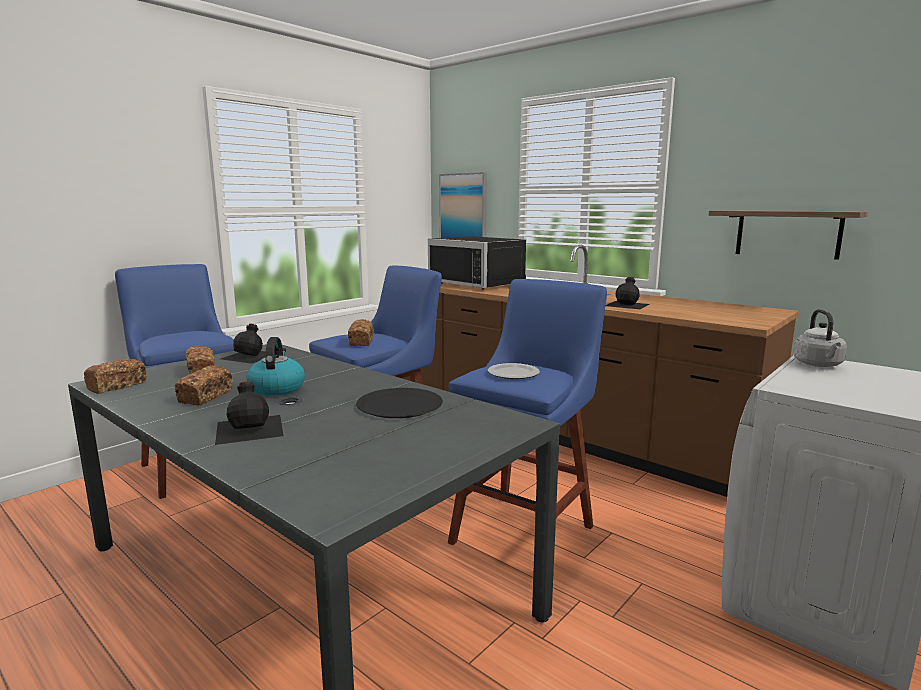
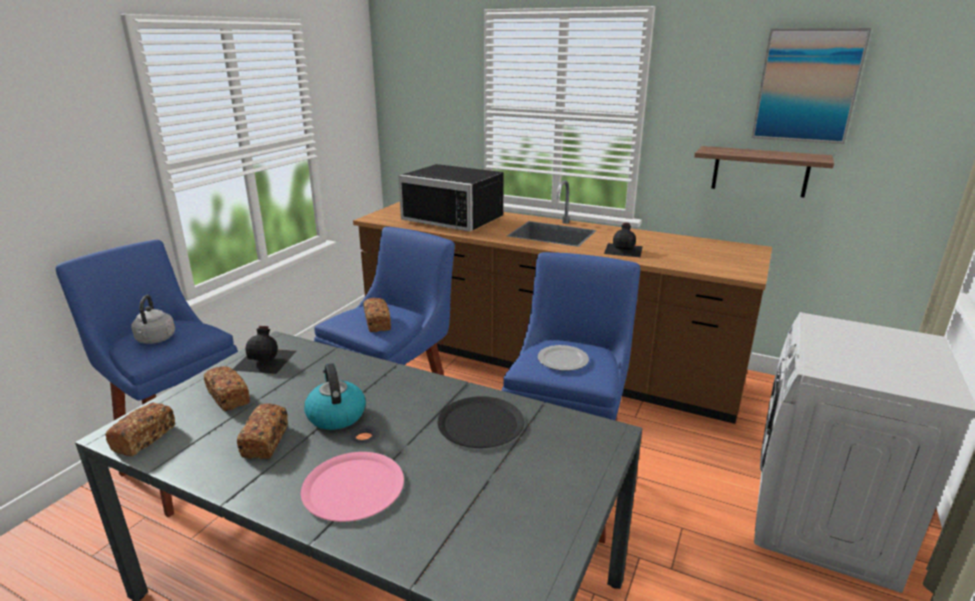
camera: 15 degrees left, 10 degrees up
black bottle [215,381,284,445] -> pink plate [301,452,404,522]
picture [439,172,487,238] -> picture moved to [752,28,872,144]
grey kettle [794,309,847,367] -> grey kettle moved to [131,295,175,344]

